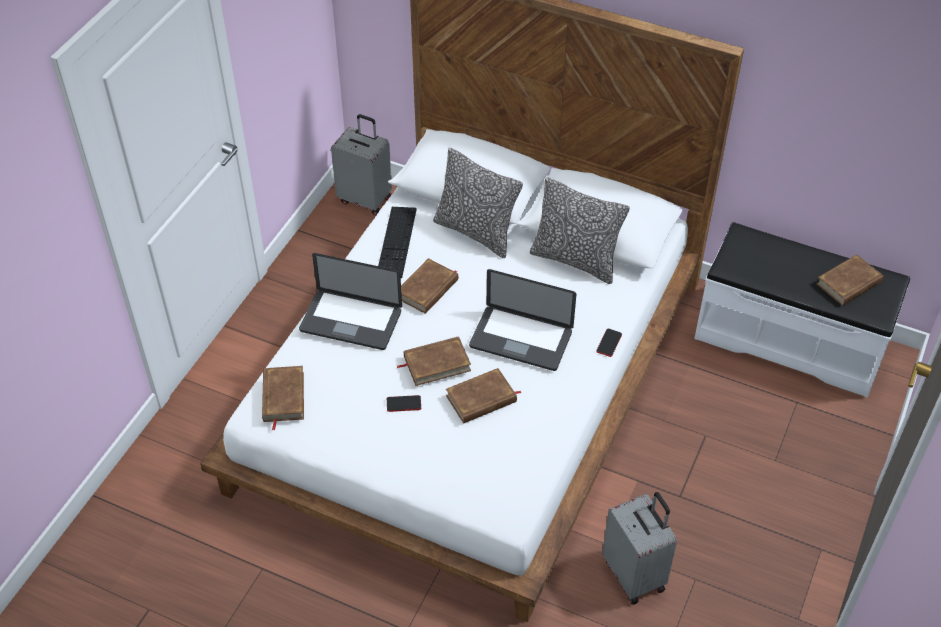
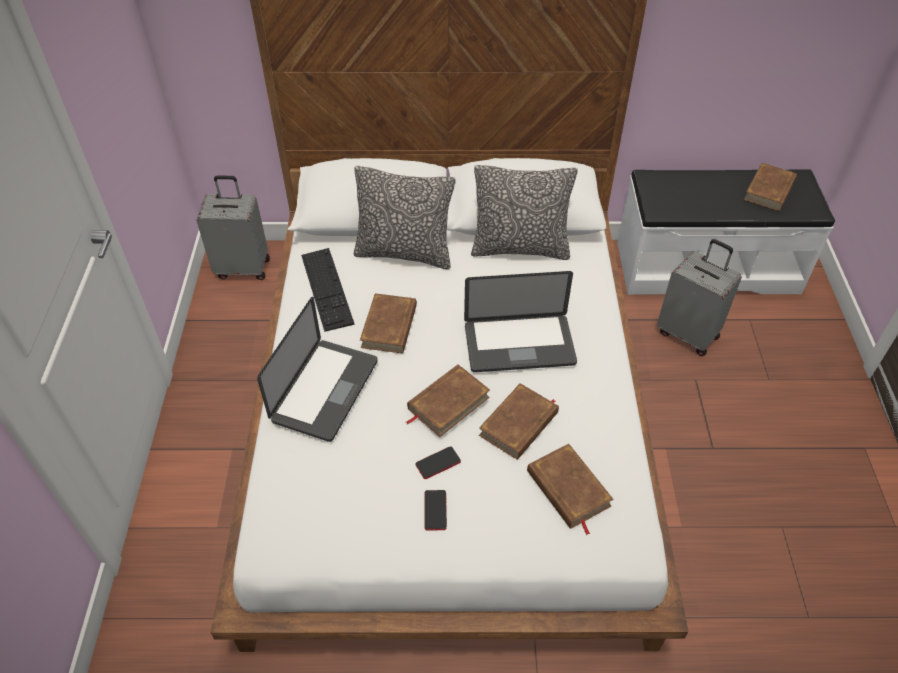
camera: 25 degrees left, 0 degrees up
brown book [262,366,304,431] -> brown book moved to [527,444,614,535]
laptop [299,253,402,350] -> laptop turned 60 degrees counterclockwise [257,297,378,442]
phone [597,329,622,357] -> phone moved to [424,490,447,531]
grey suitcase [602,492,677,605] -> grey suitcase moved to [657,239,742,356]

